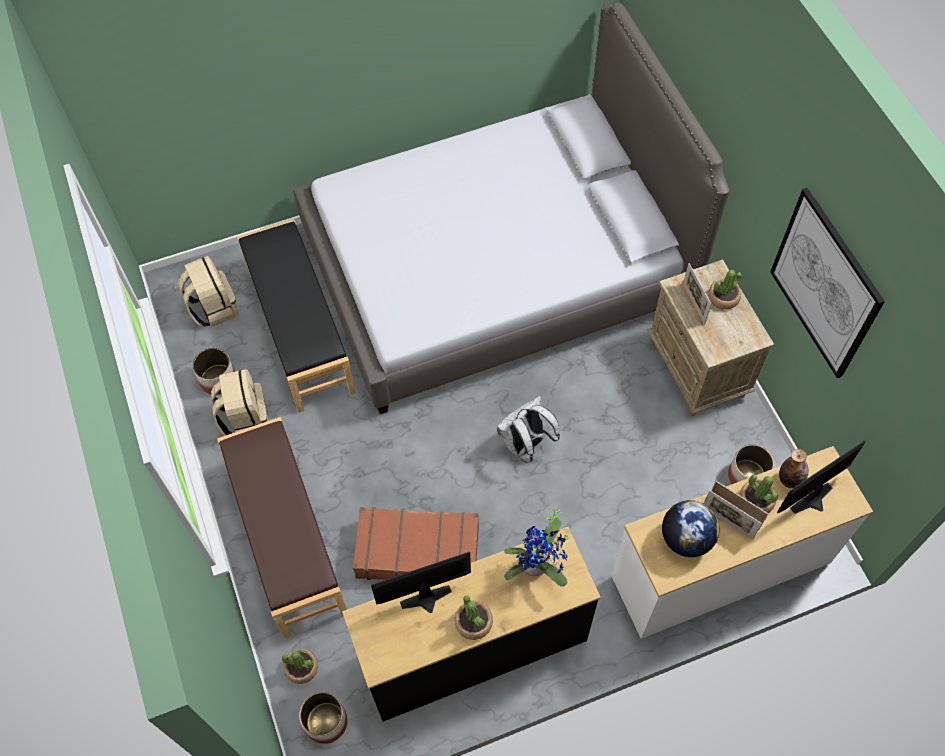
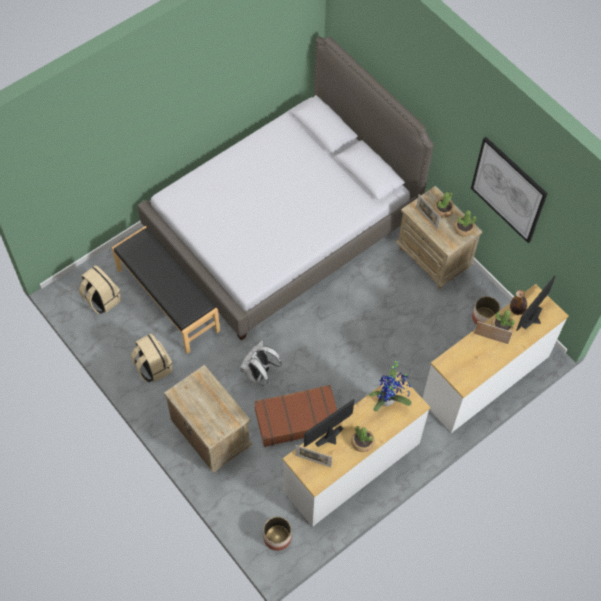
camera: 20 degrees left, 0 degrees up
planter [192,348,235,395] -> none
brown bench [217,417,347,638] -> beige nightstand [164,365,252,473]
potted plant [282,649,318,684] -> potted plant moved to [454,210,476,237]
black dresser [342,527,601,722] -> white dresser [283,373,431,527]
white backpack [497,396,560,463] -> white backpack moved to [240,340,282,386]
globe [662,500,720,557] -> none
picture frame [704,490,762,540] -> picture frame moved to [295,445,332,467]

